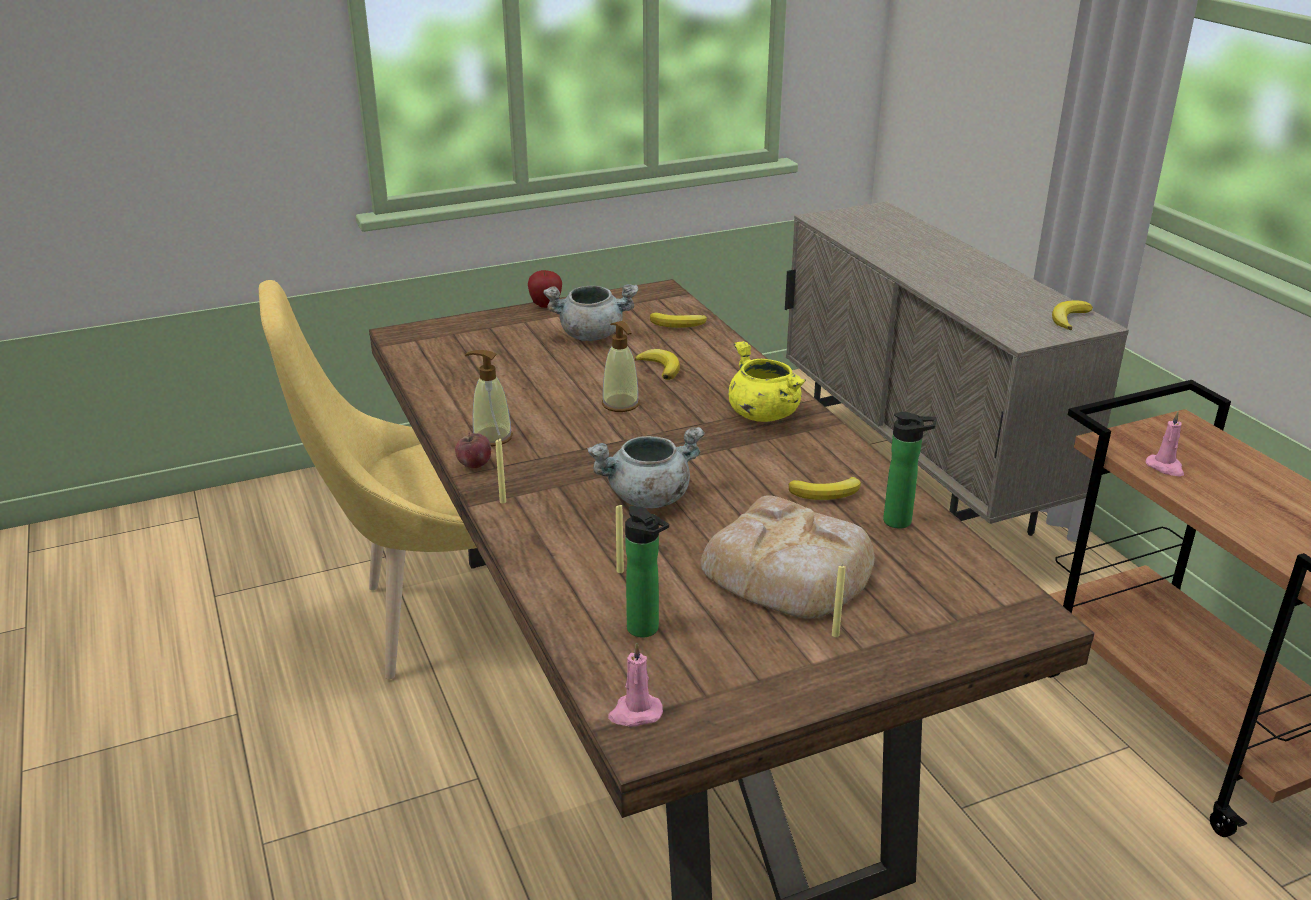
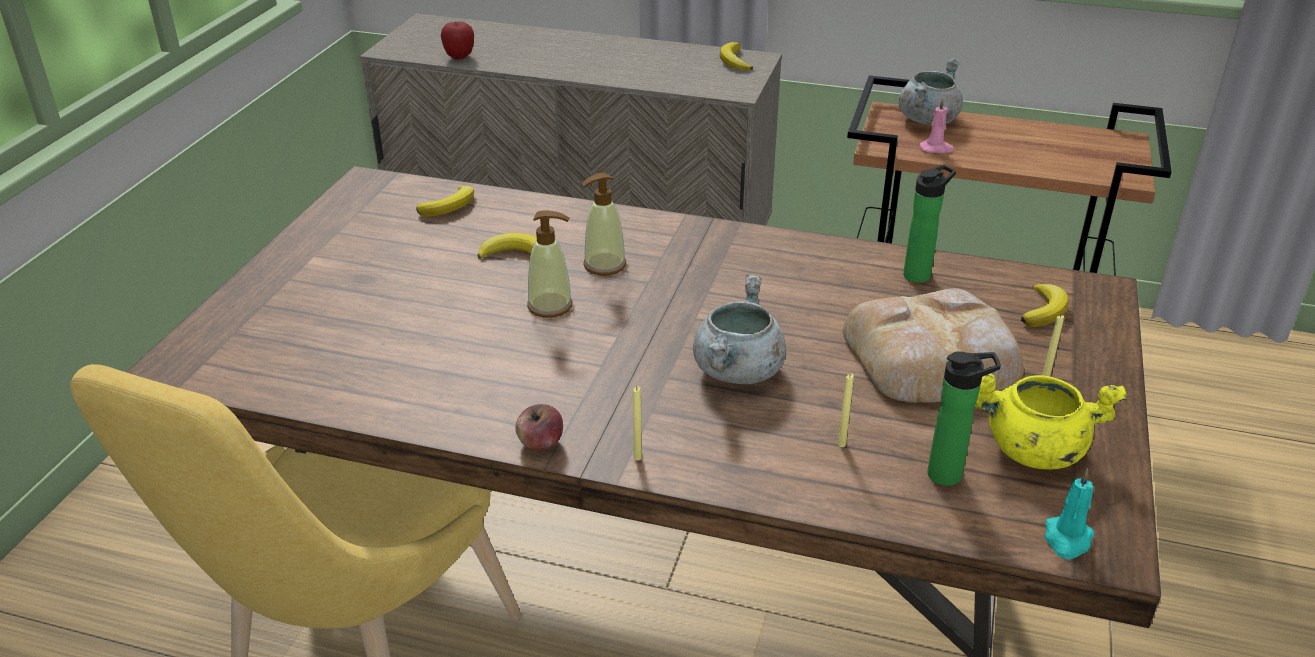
camera: 50 degrees left, 5 degrees up
soap dispenser [465,350,513,446] -> soap dispenser moved to [581,173,626,275]
apple [528,270,562,308] -> apple moved to [441,22,474,59]
grey cooking pot [544,285,638,341] -> grey cooking pot moved to [899,58,963,125]
pink candle [608,642,663,727] -> turquoise candle [1045,468,1094,559]
yellow cooking pot [728,341,806,422] -> yellow cooking pot moved to [975,373,1127,470]
banana [789,477,861,500] -> banana moved to [1021,284,1068,327]

